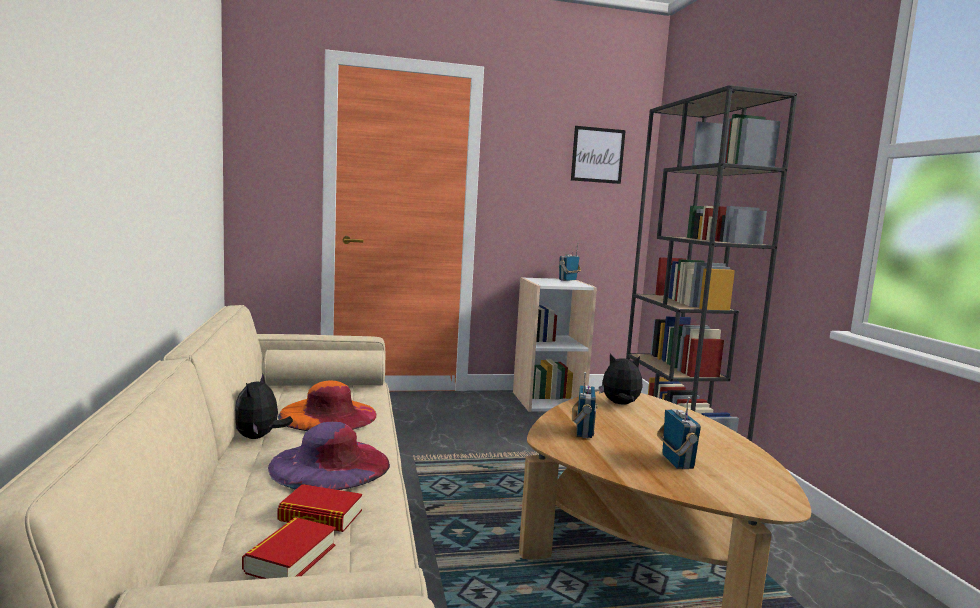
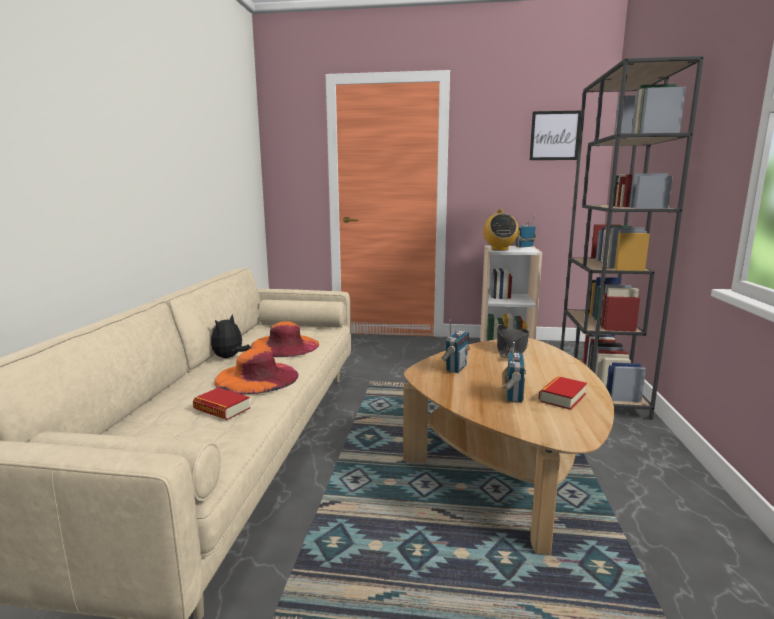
camera: 20 degrees right, 5 degrees up
book [242,517,336,579] -> book moved to [539,376,587,410]
purple hat [268,422,390,490] -> orange hat [214,348,299,395]
plush toy [599,354,643,405] -> black hat [497,324,529,358]
none -> radio [483,209,519,251]

